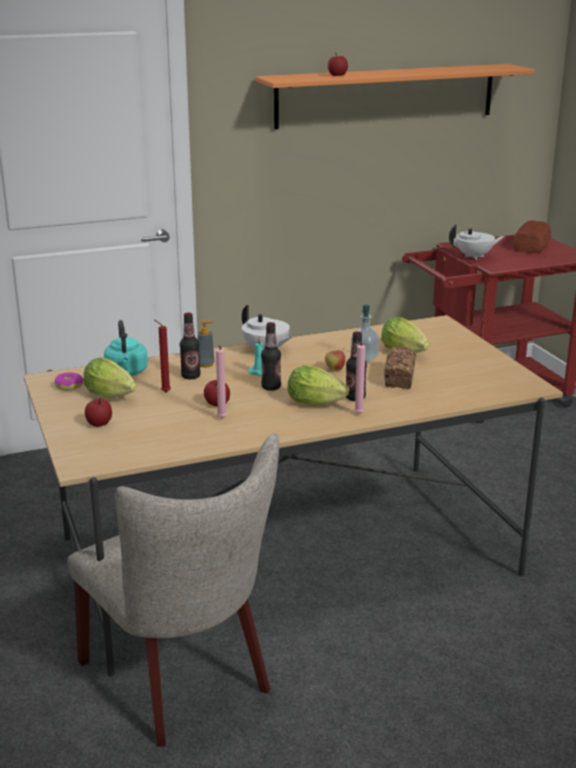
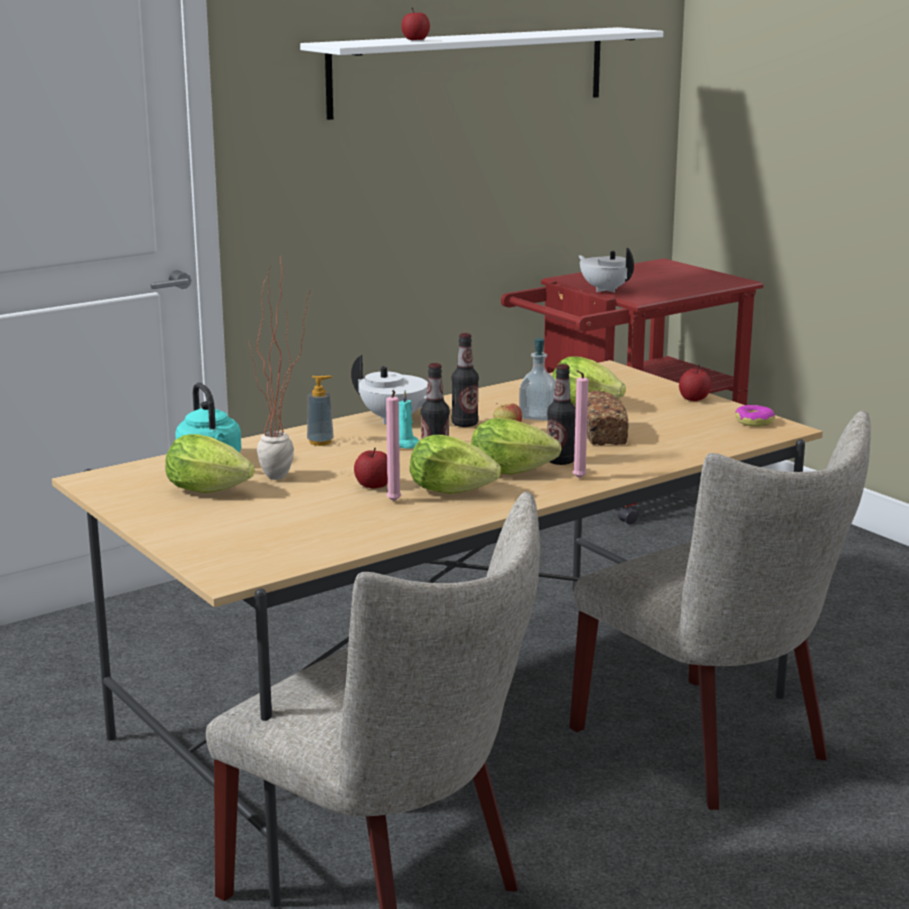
camera: 15 degrees left, 5 degrees down
donut [54,372,84,390] -> donut moved to [735,405,775,427]
apple [85,397,112,427] -> apple moved to [679,365,711,401]
red candle [154,320,171,392] -> potted plant [248,258,311,480]
bottle [180,313,201,379] -> bottle moved to [452,333,479,427]
orange shelf [255,64,535,130] -> white shelf [300,27,663,120]
white teapot [449,224,505,260] -> white teapot turned 105 degrees counterclockwise [578,248,634,293]
bread [513,220,552,253] -> none
none -> lettuce [410,435,501,494]
none -> beige chair [569,411,871,810]

